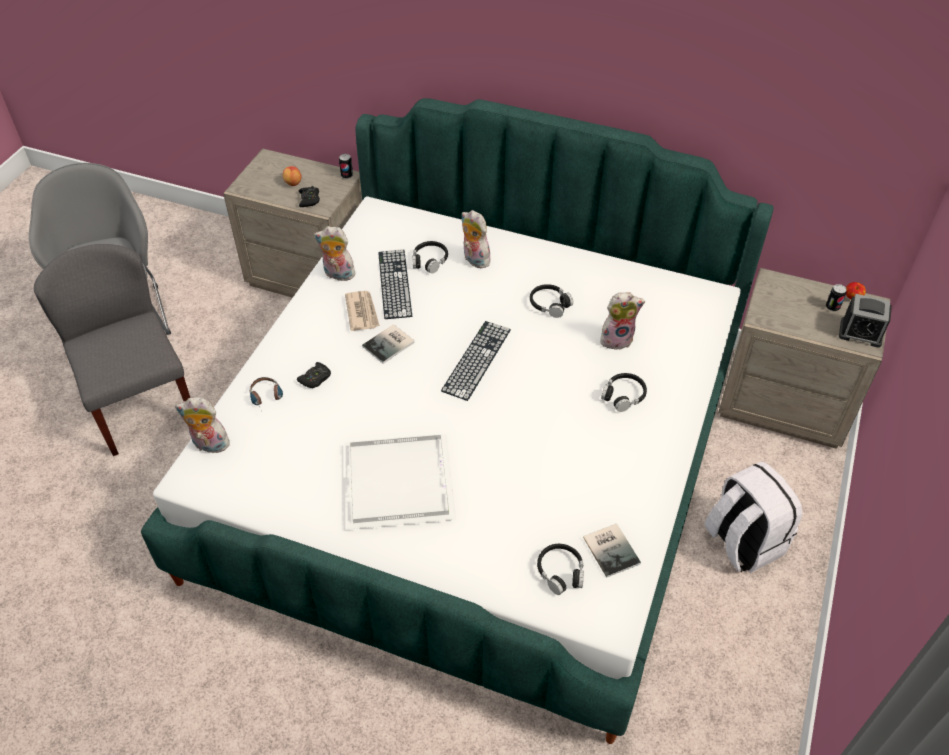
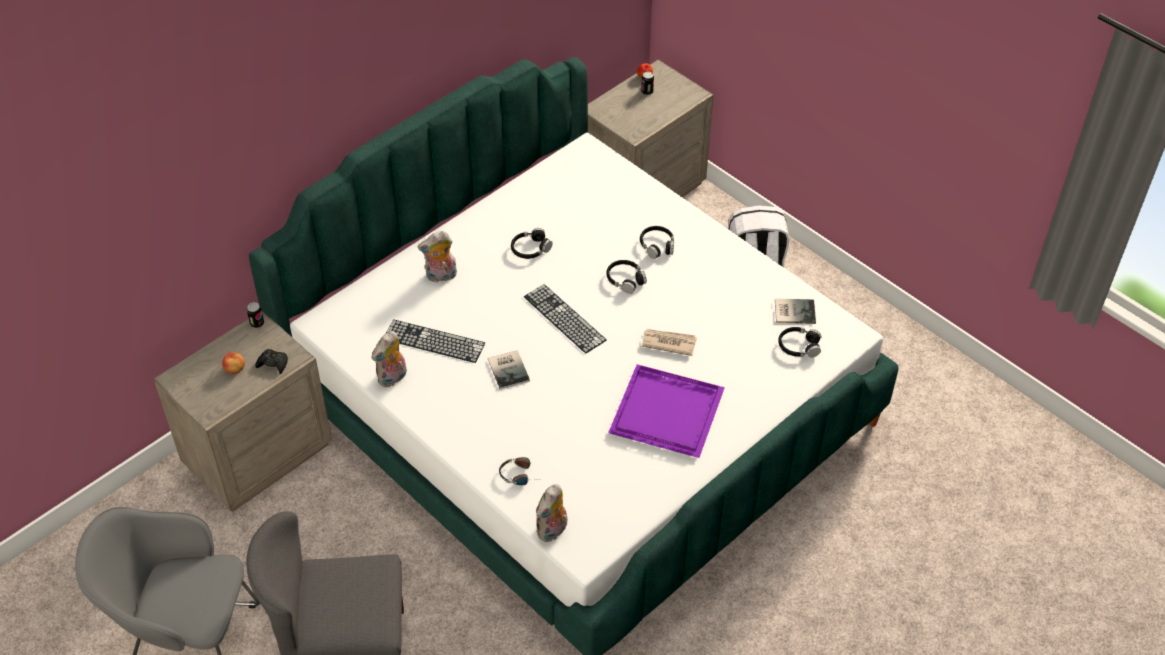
camera: 65 degrees left, 0 degrees up
black game controller [297,362,331,388] -> none
white tray [344,434,456,530] -> purple tray [608,364,725,458]
newspaper [345,291,380,331] -> newspaper moved to [642,329,697,356]
black headphones [412,241,448,274] -> black headphones moved to [607,260,647,294]
plush toy [600,292,645,350] -> none
alarm clock [839,294,892,348] -> none

